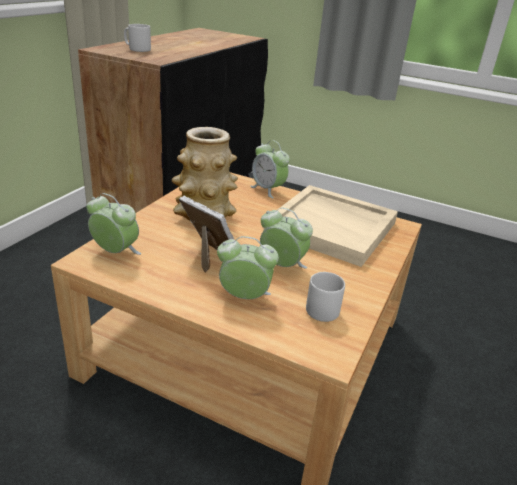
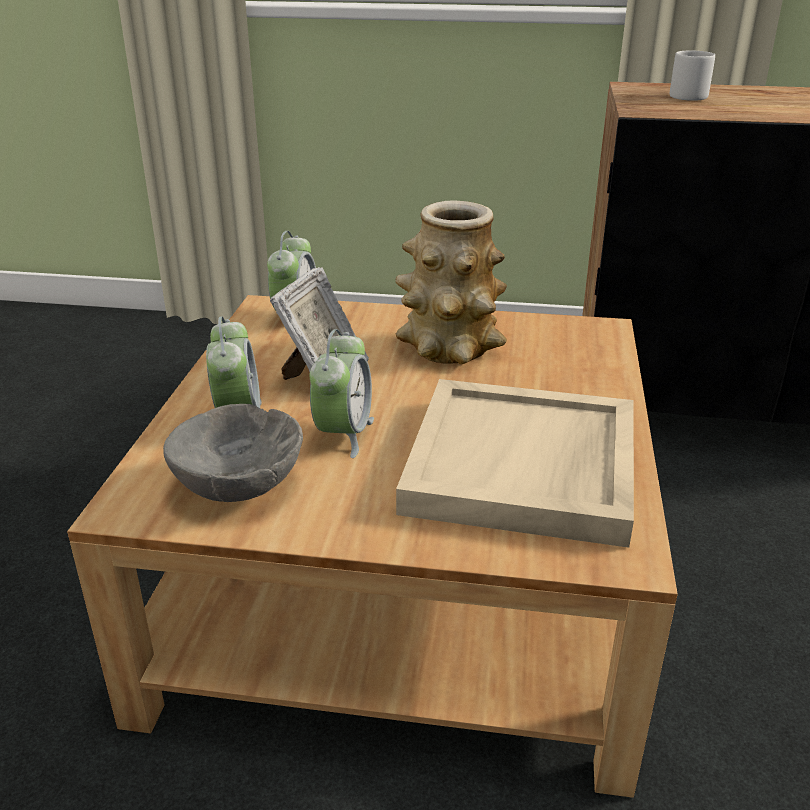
camera: 75 degrees right, 0 degrees up
alarm clock [250,140,290,198] -> none
grey mug [306,272,345,322] -> grey bowl [163,404,303,502]

